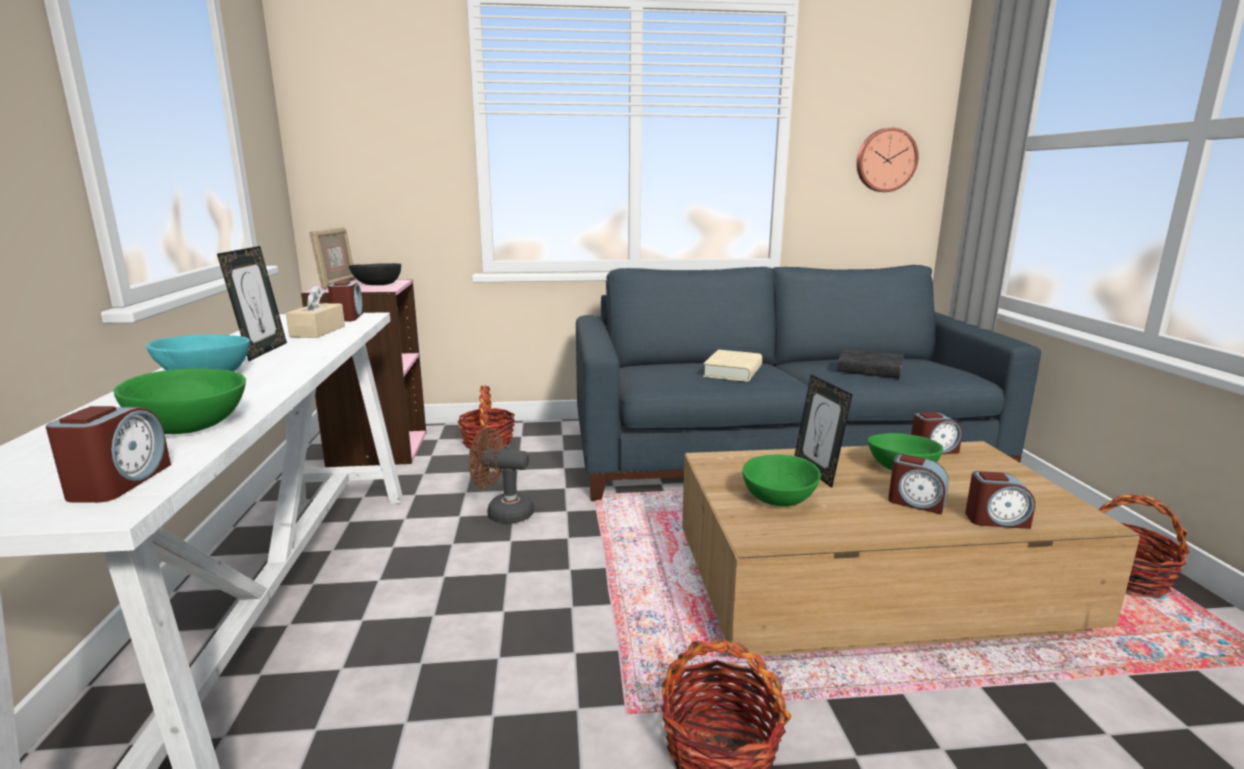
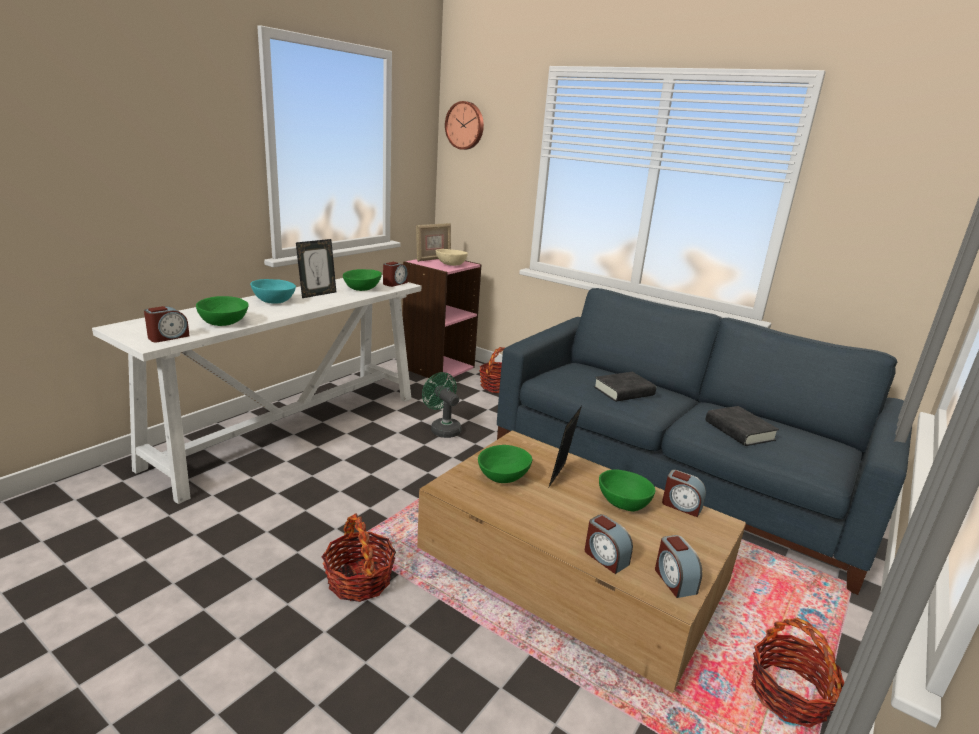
camera: 40 degrees right, 5 degrees up
beige tissue box [286,285,345,338] -> green bowl [343,269,382,291]
black bowl [349,263,401,285] -> beige bowl [436,249,468,266]
brown fan [468,427,534,523] -> green fan [422,372,462,438]
beige book [703,350,762,382] -> black book [594,372,656,402]
wall clock [856,128,919,192] -> wall clock moved to [445,101,484,150]
alarm clock [888,454,949,515] -> alarm clock moved to [655,535,702,598]

